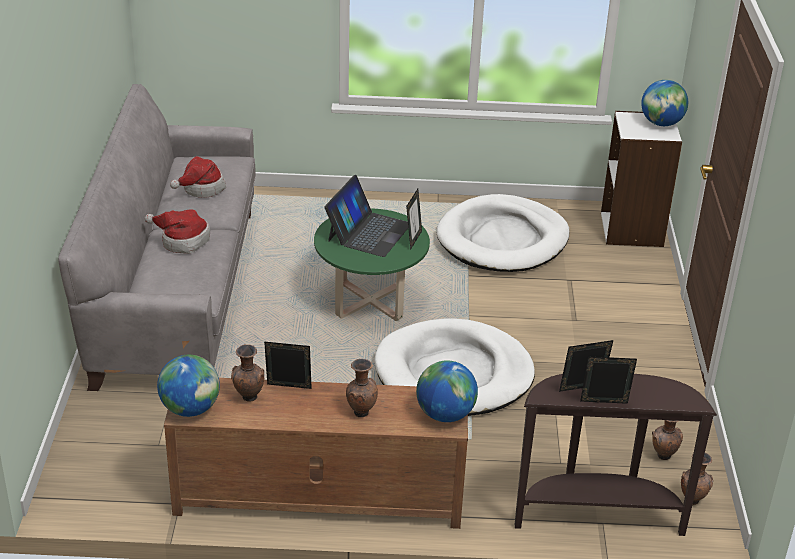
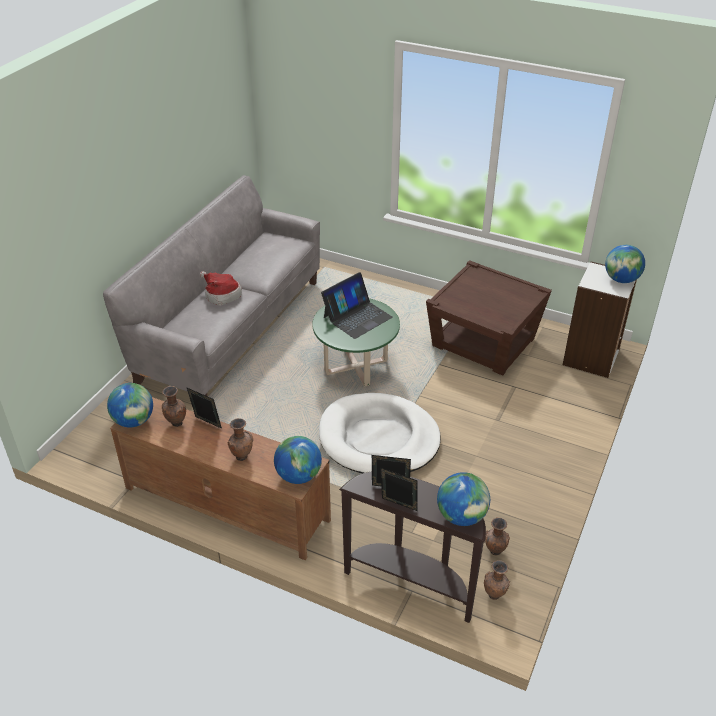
camera: 25 degrees right, 5 degrees up
hat [170,156,226,198] -> none
picture frame [406,189,422,250] -> none
white dog bed [436,194,569,272] -> brown side table [426,260,552,376]
none -> globe [437,472,490,526]

